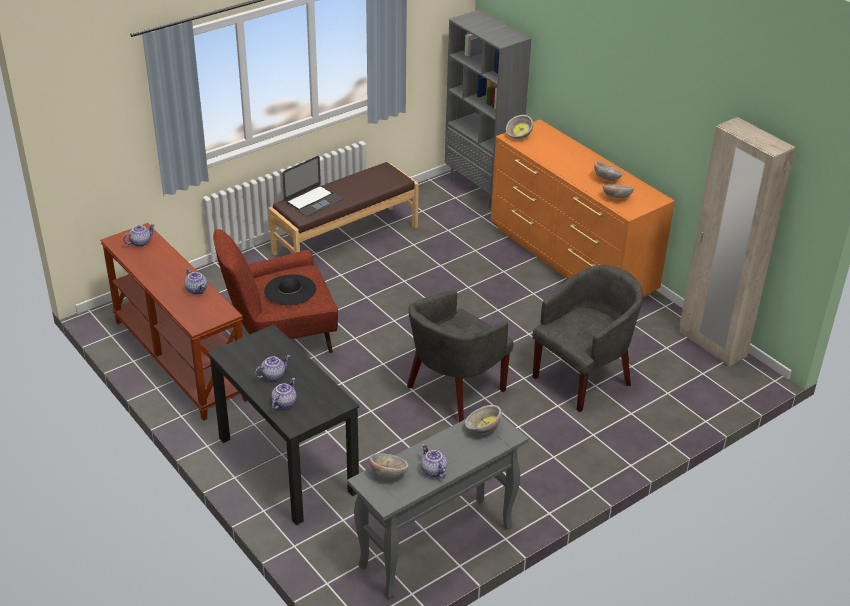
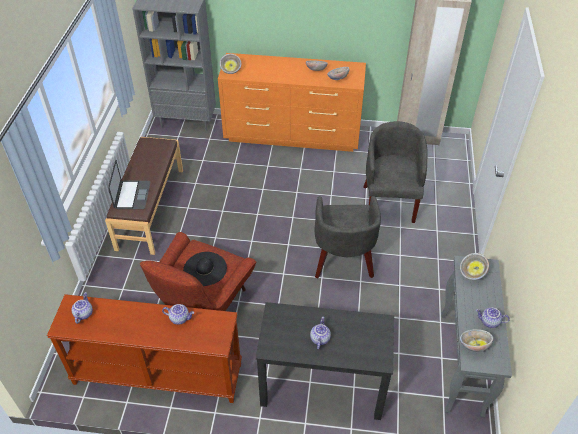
camera: 45 degrees left, 10 degrees up
teapot [272,378,296,410] -> none

